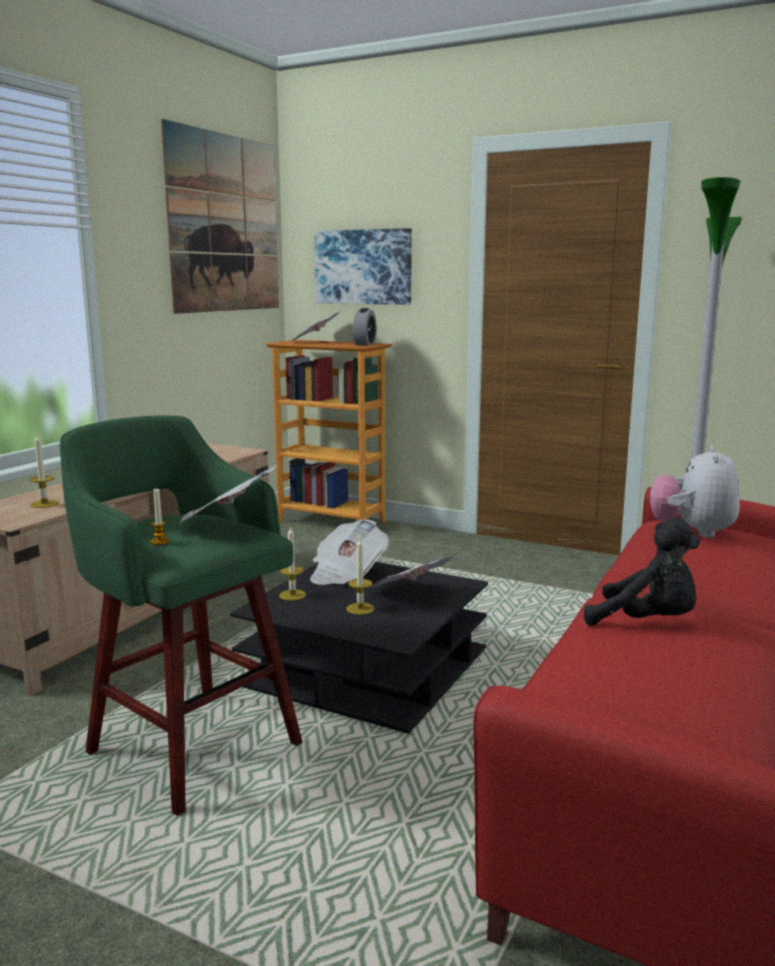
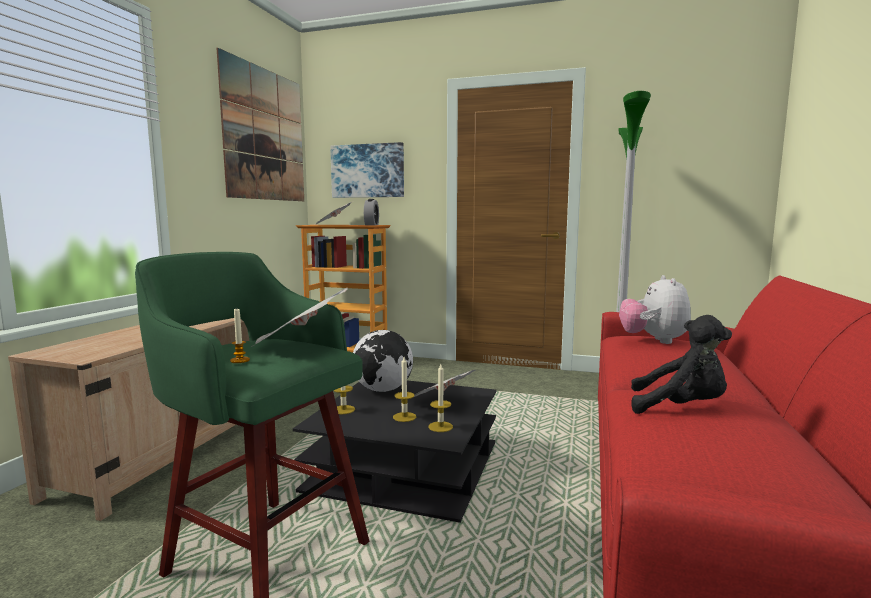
camera: 10 degrees left, 5 degrees down
candle [29,435,59,508] -> candle moved to [429,364,453,432]
newspaper [310,519,389,585] -> globe [353,330,413,392]

